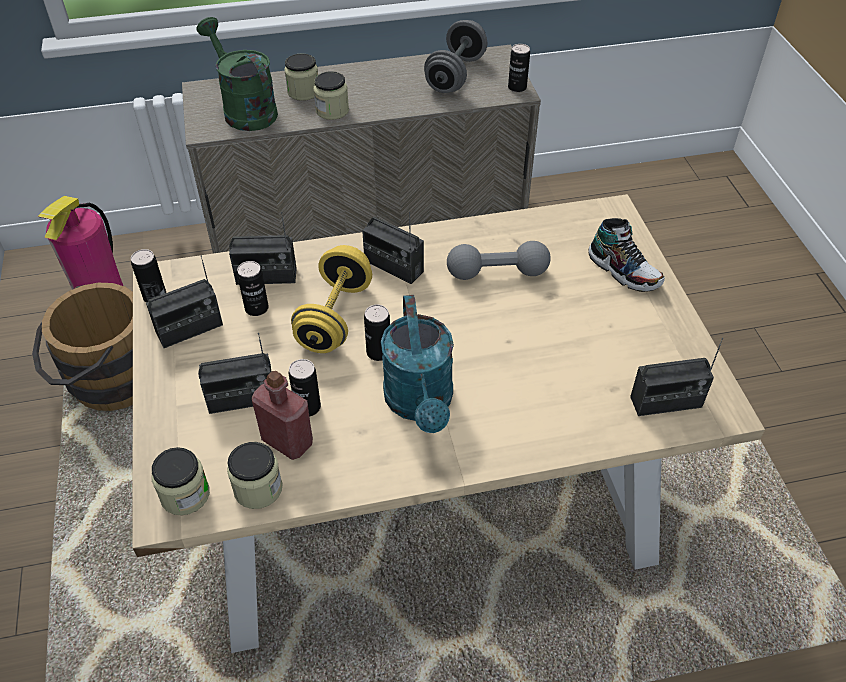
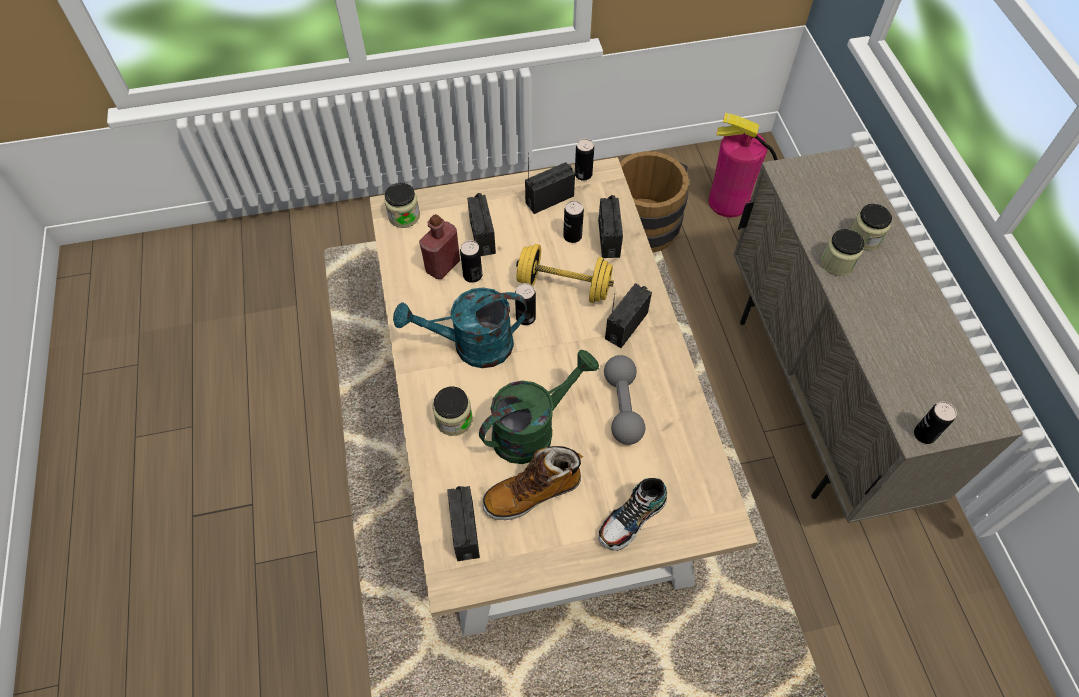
camera: 90 degrees right, 10 degrees up
radio [146,256,223,348] -> radio turned 90 degrees clockwise [525,153,575,214]
green watering can [196,17,278,131] -> green watering can moved to [479,350,599,464]
jar [227,442,283,509] -> jar moved to [433,386,473,436]
grey dumbbell [424,20,487,93] -> none
none -> boot [482,446,583,520]

